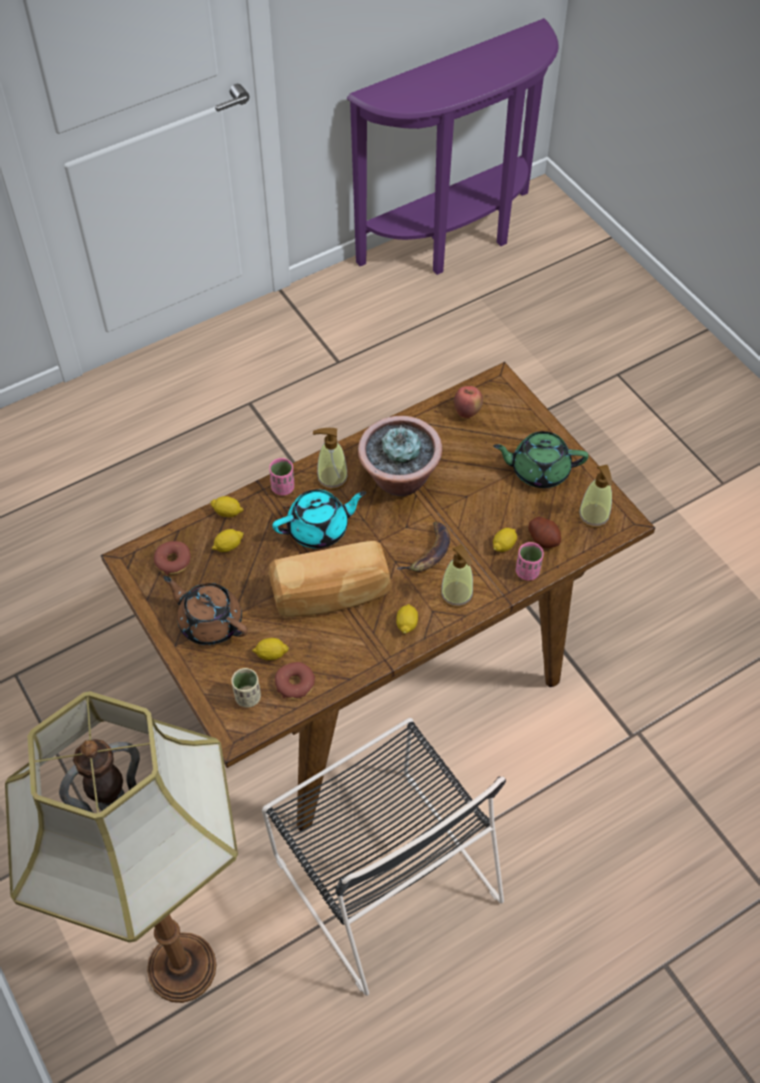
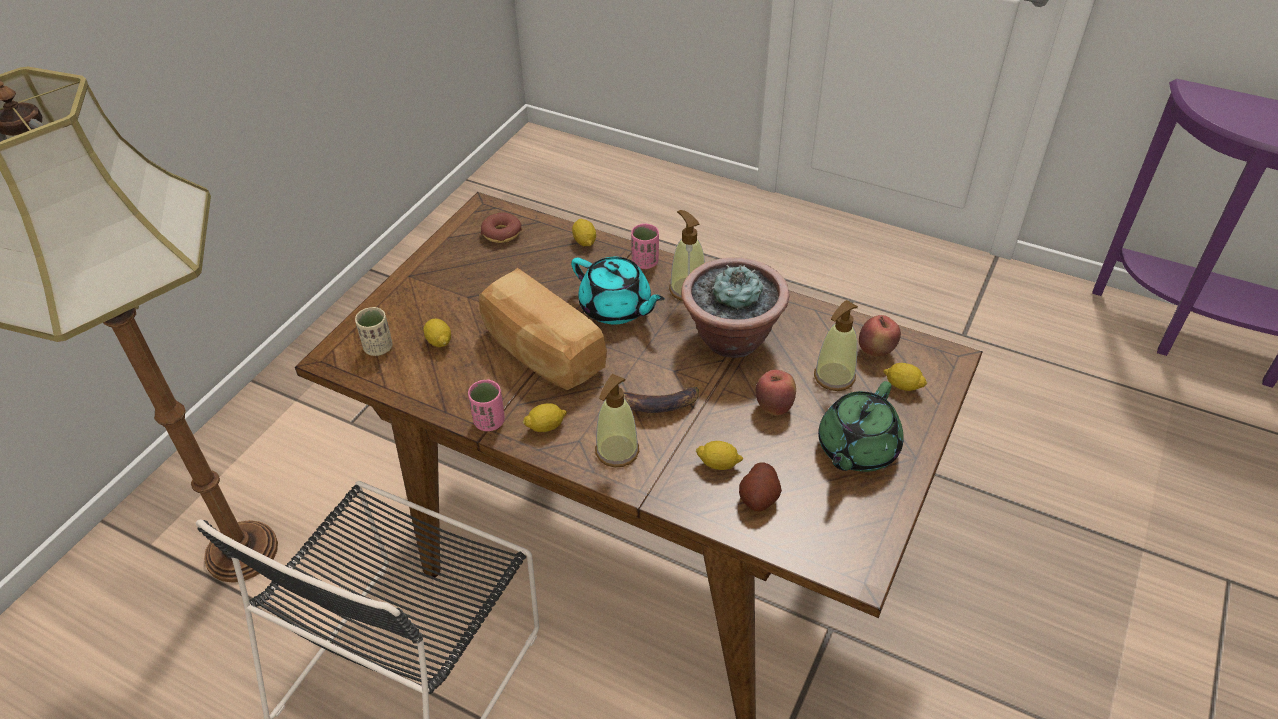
camera: 60 degrees right, 10 degrees down
brown teapot [163,576,248,645] -> none
lemon [212,529,244,552] -> lemon moved to [883,363,927,391]
donut [275,662,316,699] -> none
green teapot [493,431,589,488] -> green teapot turned 120 degrees counterclockwise [818,381,904,472]
pink cup [516,542,544,581] -> pink cup moved to [468,379,505,431]
soap dispenser [578,465,613,528] -> soap dispenser moved to [814,300,858,391]
none -> apple [756,370,796,415]

